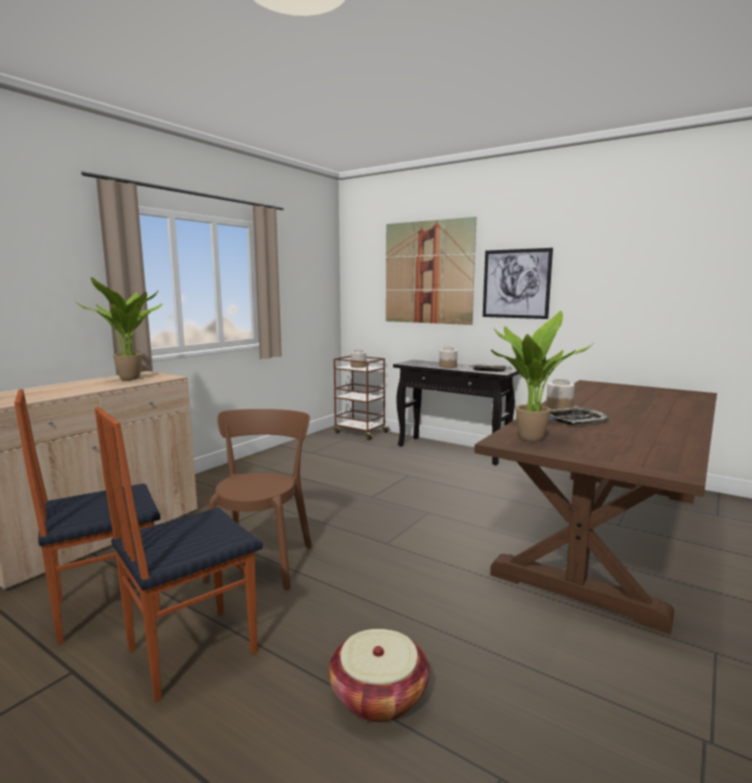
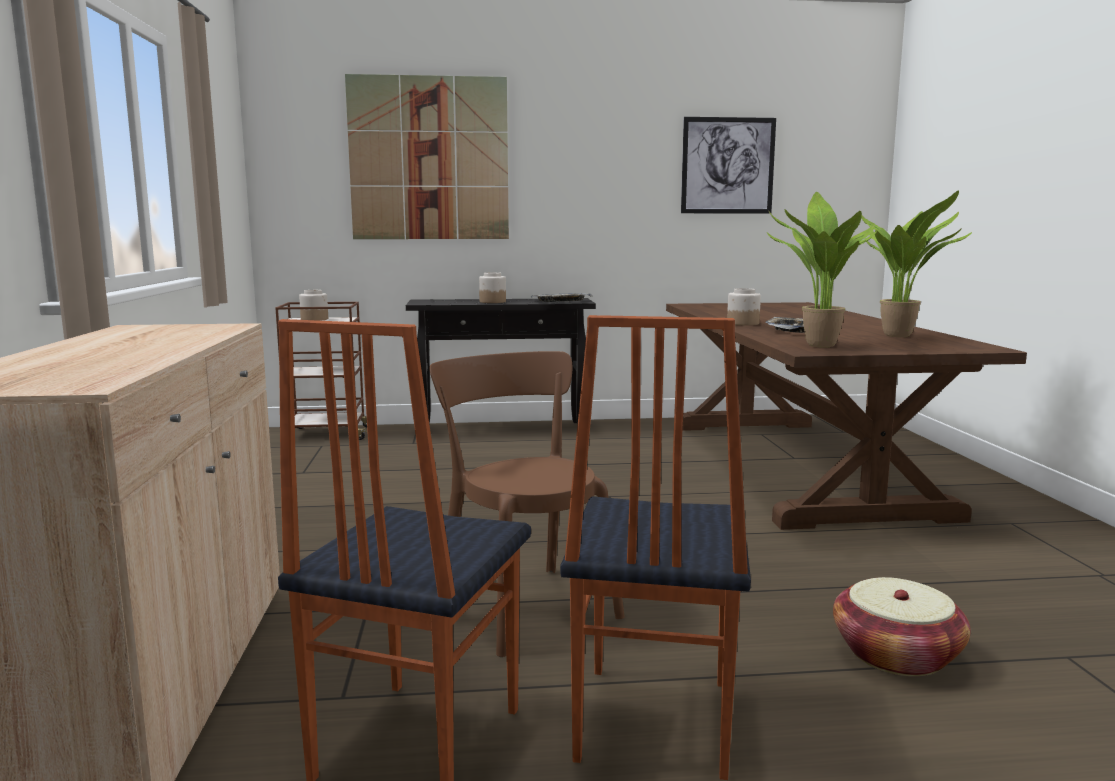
camera: 40 degrees left, 0 degrees up
potted plant [76,277,163,380] -> potted plant moved to [861,190,972,337]
picture [483,248,553,319] -> picture moved to [681,117,776,213]

